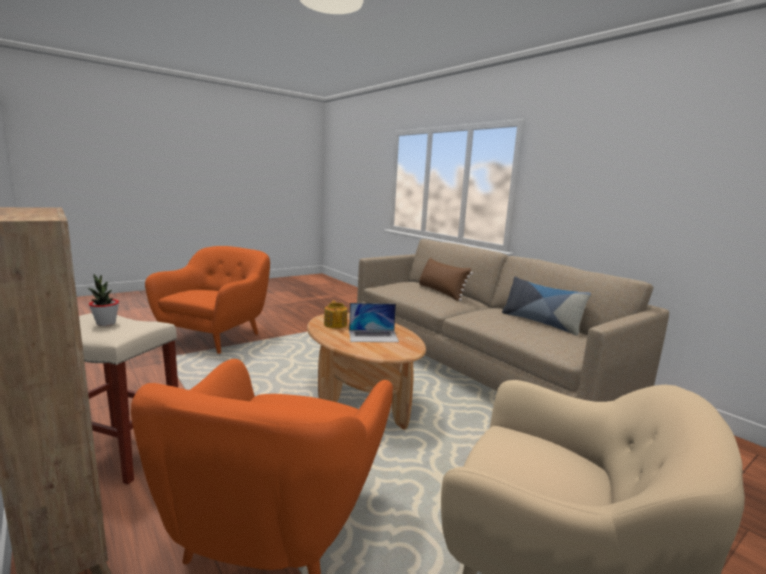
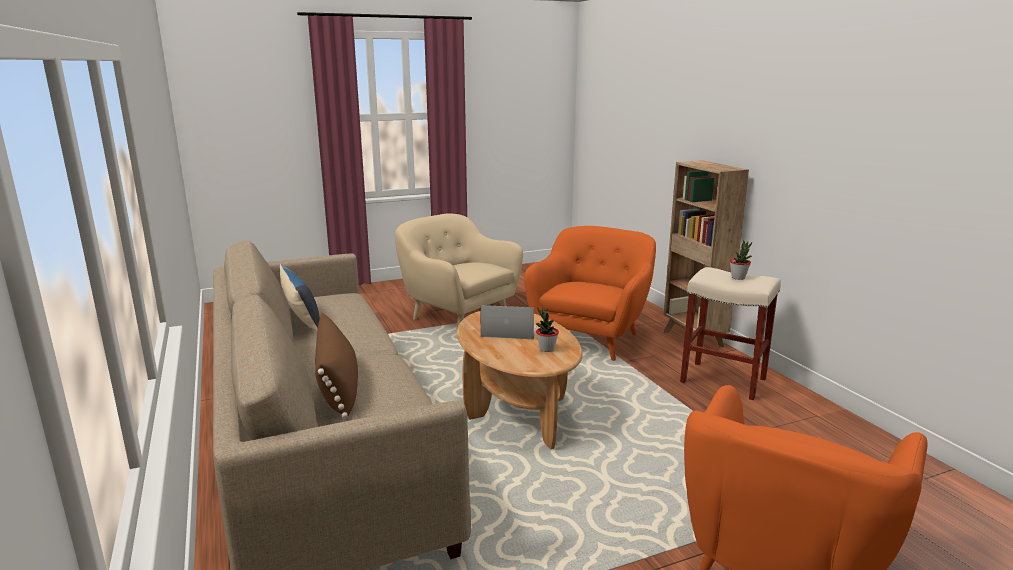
camera: 165 degrees left, 5 degrees up
teapot [324,301,348,328] -> potted plant [536,307,559,352]

